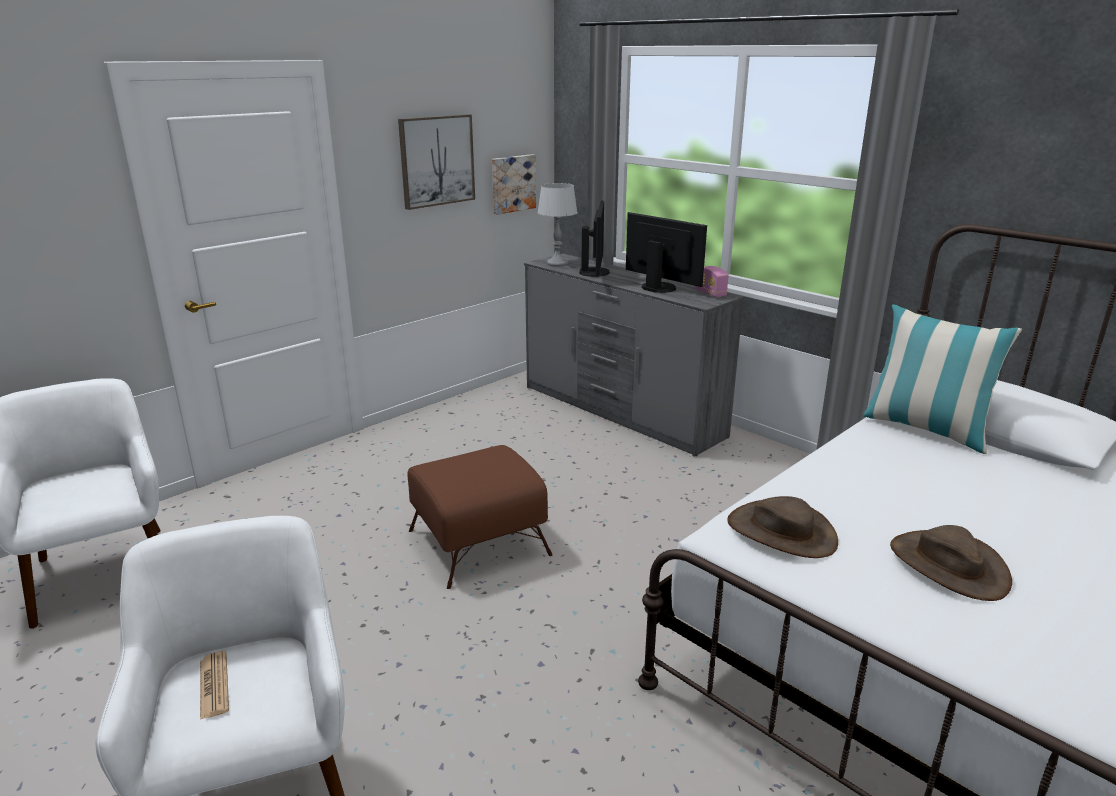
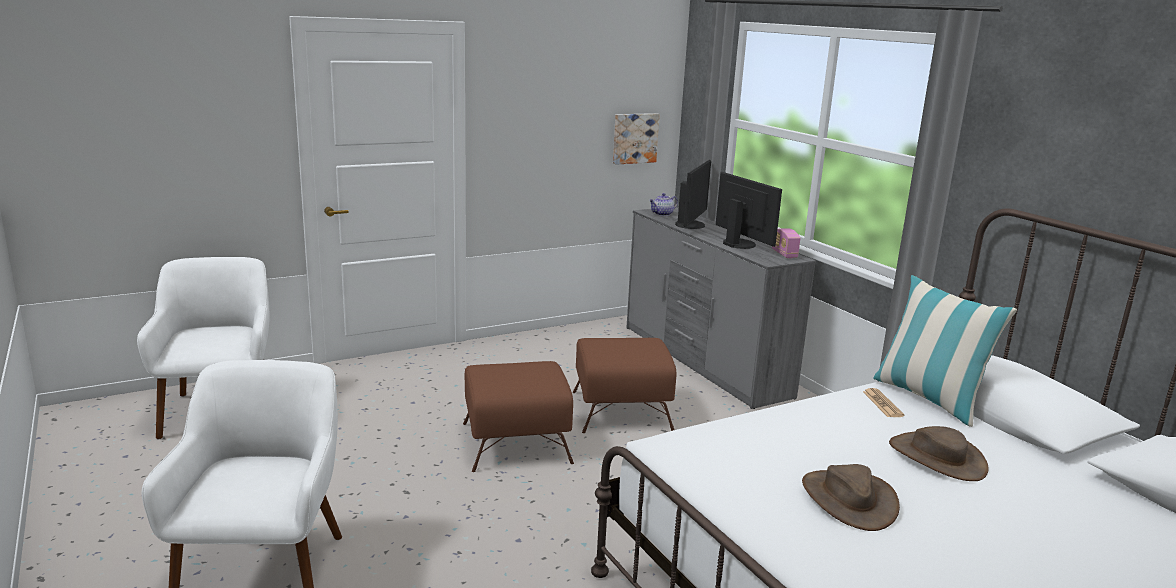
camera: 15 degrees right, 5 degrees down
newspaper [200,651,229,720] -> newspaper moved to [863,388,904,417]
picture [398,114,475,210] -> none
grey table lamp [537,183,578,266] -> teapot [649,193,678,216]
brown hat [727,496,838,558] -> brown hat moved to [889,426,989,481]
none -> brown ottoman [572,338,676,433]

